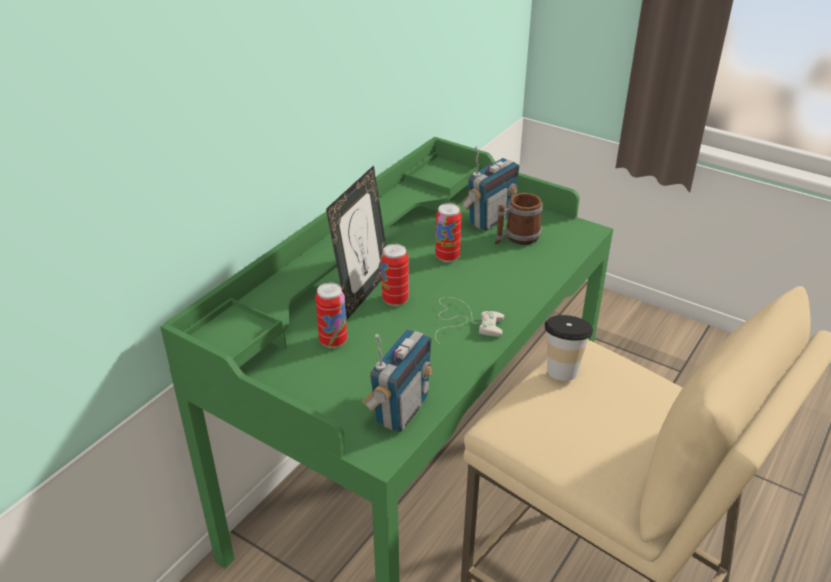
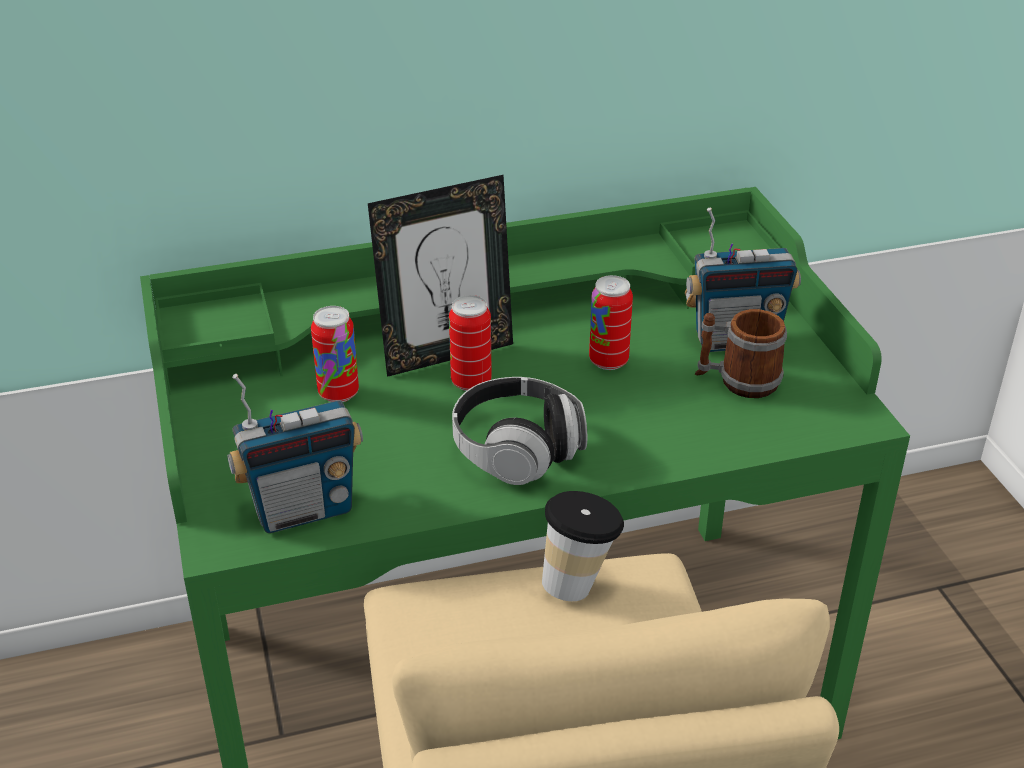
camera: 40 degrees right, 0 degrees up
white game controller [435,297,504,344] -> headphones [452,377,587,485]

